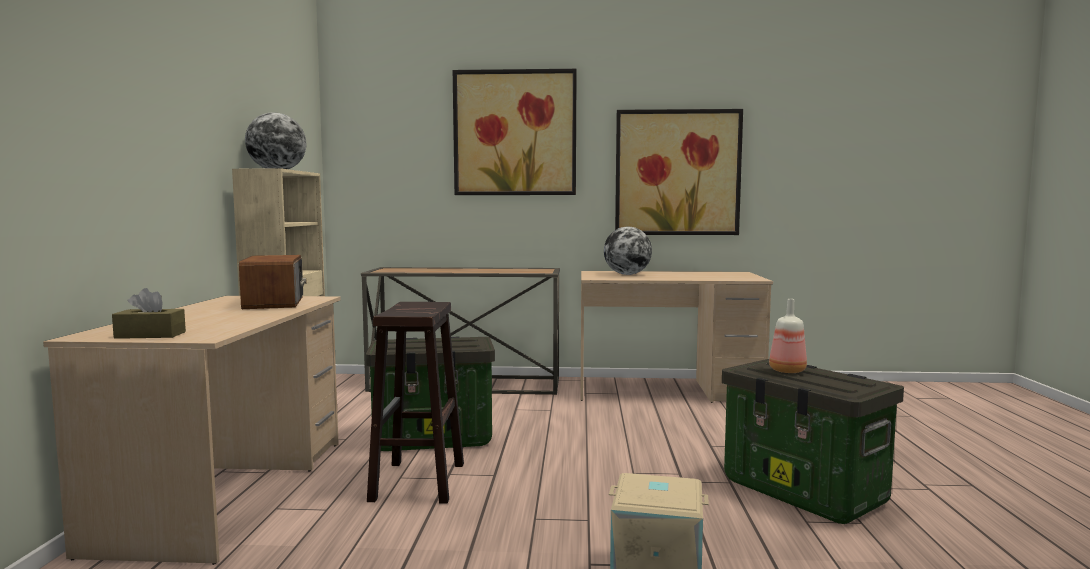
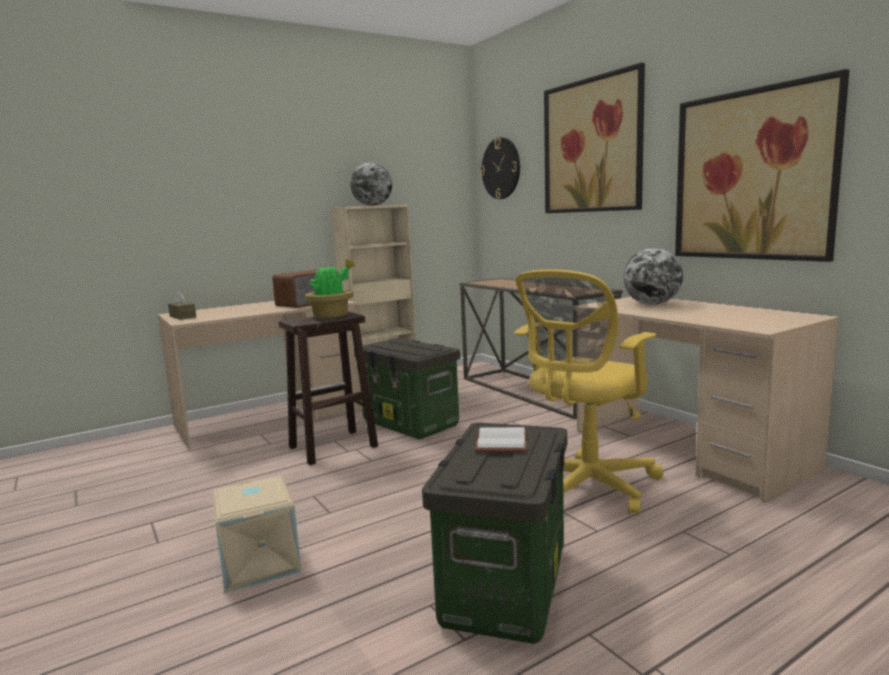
camera: 55 degrees right, 5 degrees up
bottle [769,299,807,373] -> white book [475,427,527,452]
none -> potted plant [305,259,355,318]
none -> wall clock [480,138,520,199]
none -> yellow office chair [514,270,664,515]

